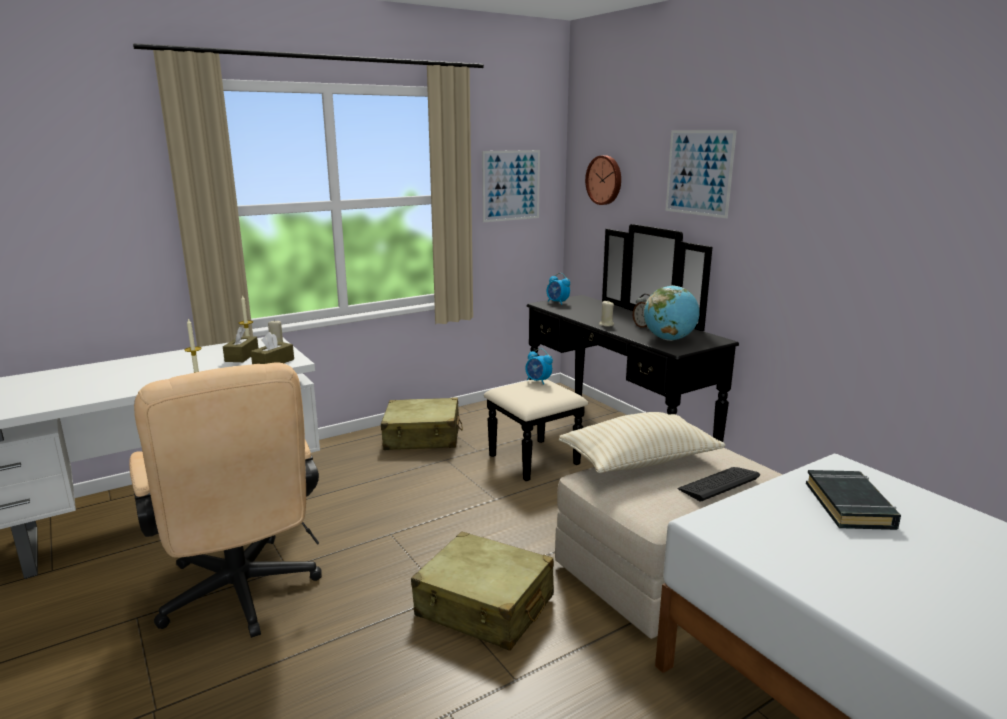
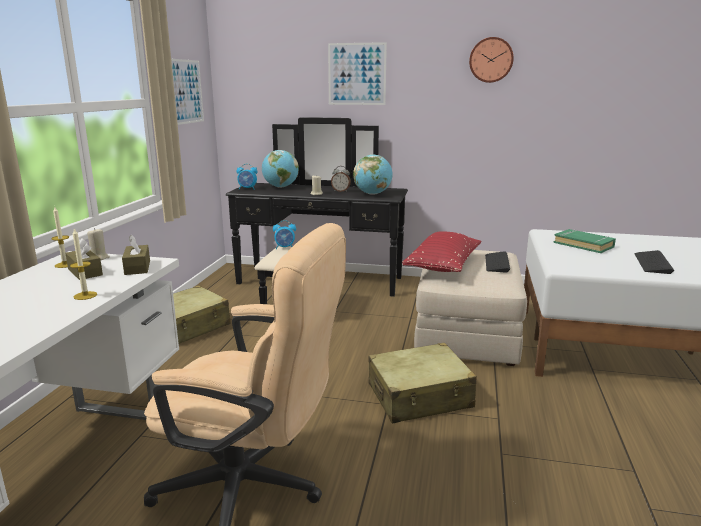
camera: 45 degrees left, 0 degrees up
beige pillow [559,412,726,473] -> red pillow [402,231,481,272]
wall clock [585,155,621,205] -> wall clock moved to [469,37,514,83]
black book [806,470,901,530] -> green book [554,229,616,253]
none -> globe [262,150,299,188]
none -> keyboard [635,250,674,274]

